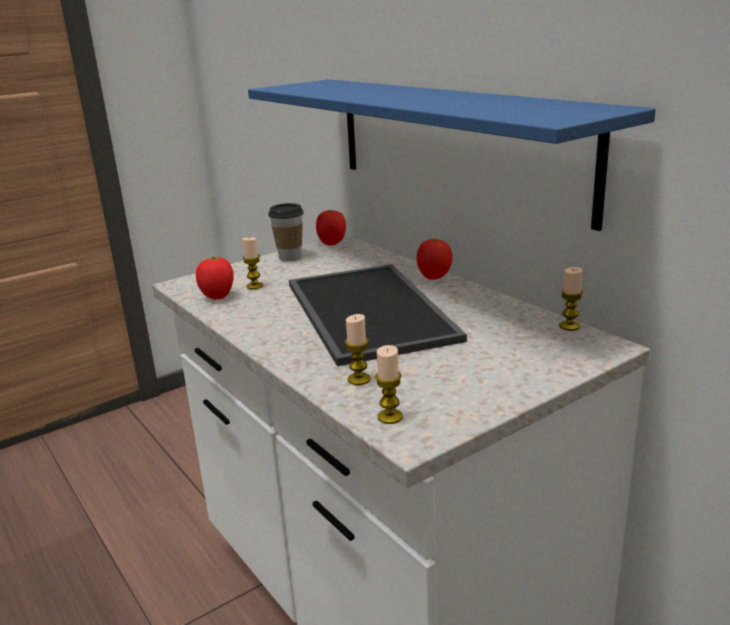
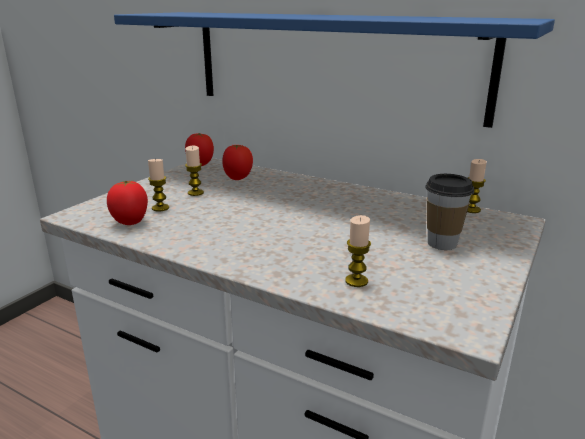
camera: 25 degrees left, 0 degrees up
cup [268,203,304,261] -> cup moved to [425,174,474,250]
tray [289,264,467,366] -> none
candle [375,345,403,424] -> candle moved to [185,146,204,196]
tomato [416,239,453,280] -> tomato moved to [222,145,253,180]

